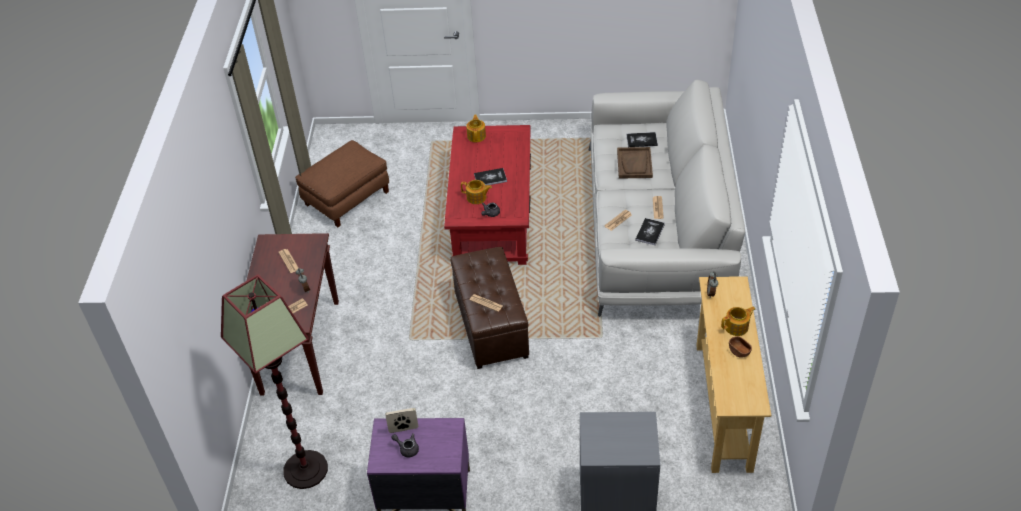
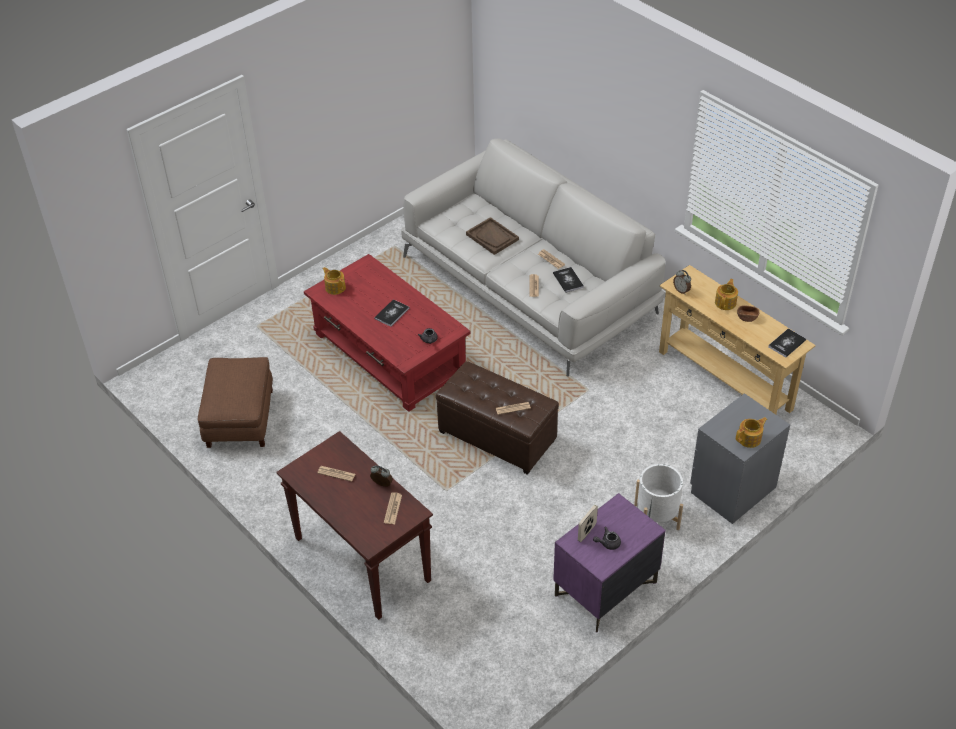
camera: 45 degrees left, 0 degrees up
floor lamp [221,274,328,489] -> none
teapot [461,180,492,204] -> teapot moved to [736,417,767,448]
book [626,132,658,147] -> book moved to [768,328,806,358]
none -> white planter [634,464,683,530]

